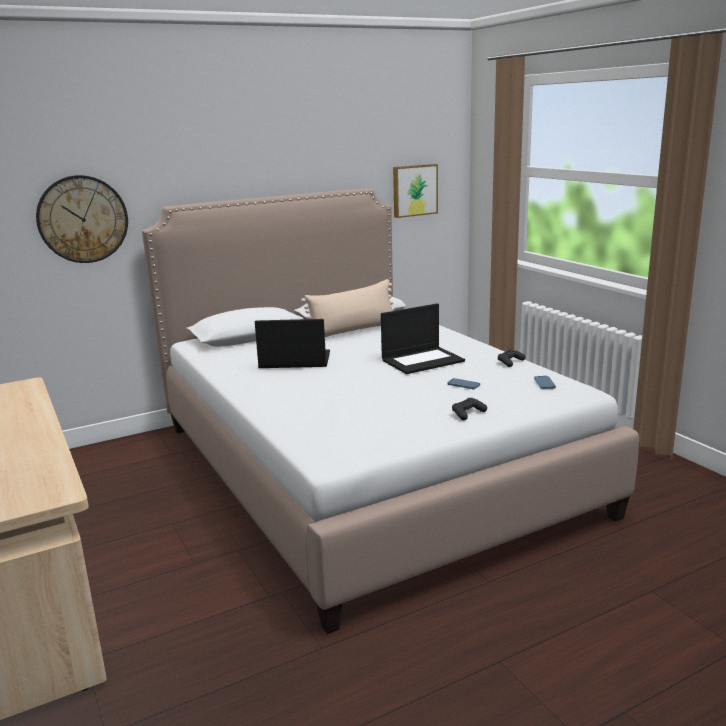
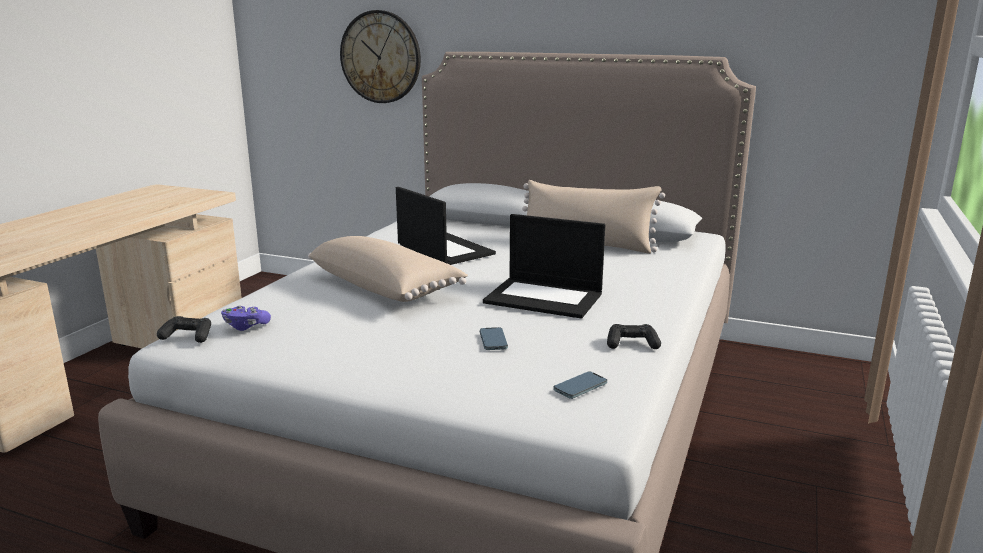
camera: 50 degrees right, 0 degrees up
picture [393,164,438,218] -> none
black game controller [452,398,487,420] -> black game controller moved to [157,316,211,343]
none -> purple game controller [221,306,271,331]
none -> beige pillow [308,236,468,302]

